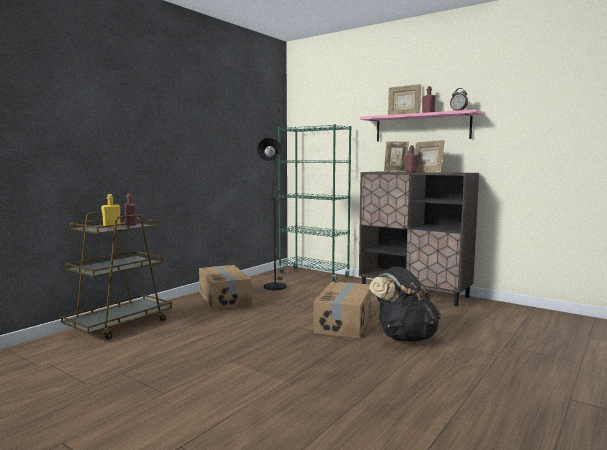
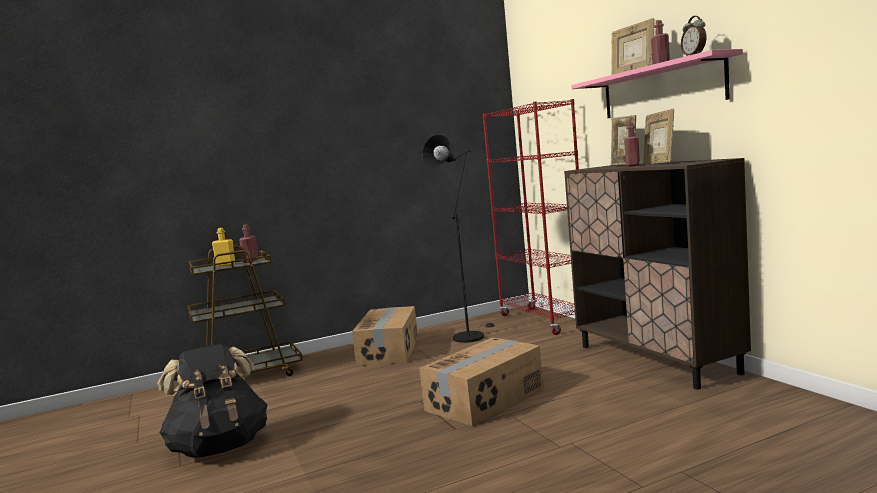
camera: 30 degrees right, 0 degrees up
green bookcase [278,124,351,282] -> red bookcase [482,99,579,335]
black backpack [369,266,441,342] -> black backpack moved to [158,344,268,458]

